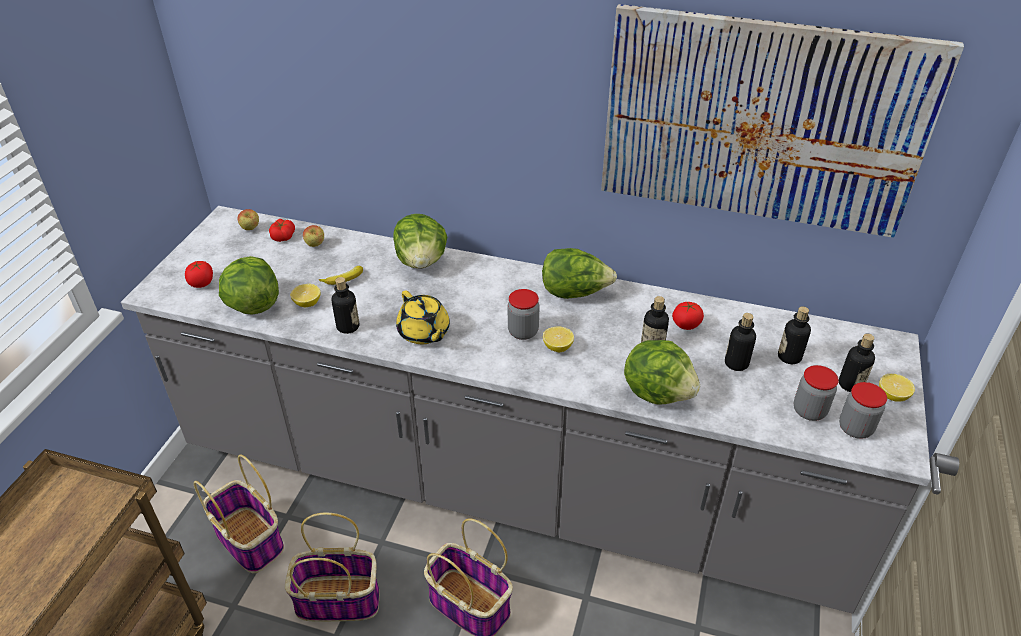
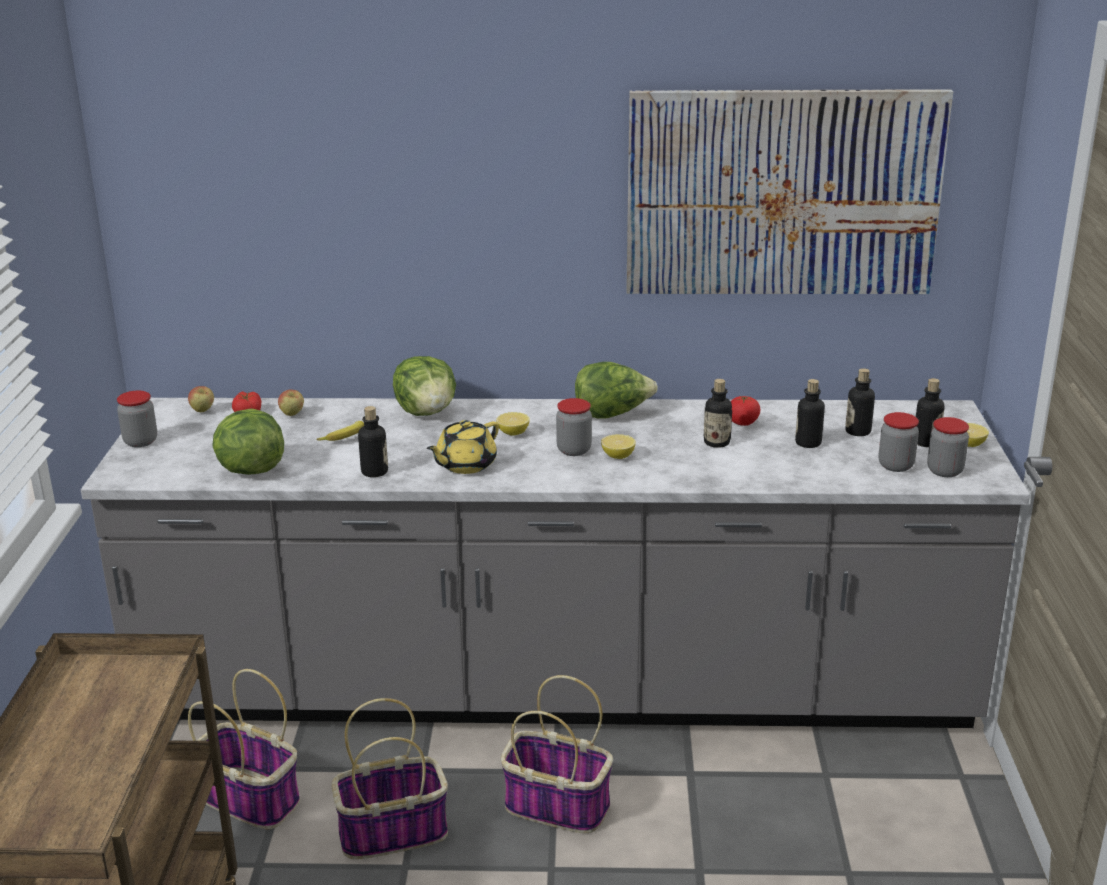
camera: 15 degrees left, 15 degrees down
tomato [185,261,213,288] -> none
lemon [290,284,320,307] -> lemon moved to [496,412,530,436]
yellow teapot [396,290,450,344] -> yellow teapot turned 90 degrees clockwise [427,420,499,474]
lettuce [624,340,700,404] -> none
none -> jar [117,391,157,447]

